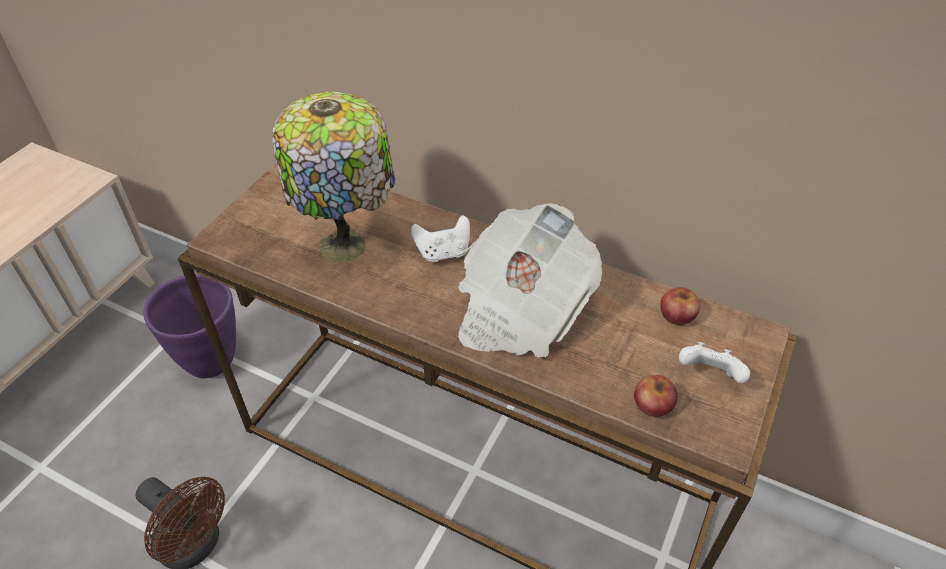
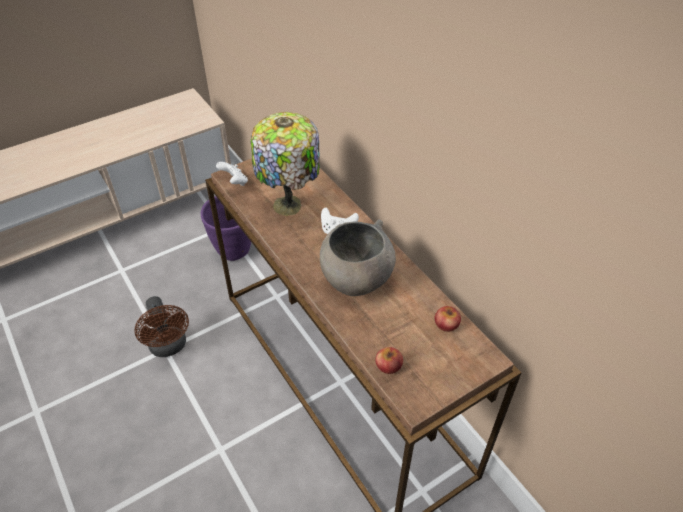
camera: 30 degrees right, 0 degrees up
newspaper [458,203,602,358] -> grey bowl [320,219,396,296]
white game controller [679,342,750,384] -> white game controller moved to [216,162,248,186]

